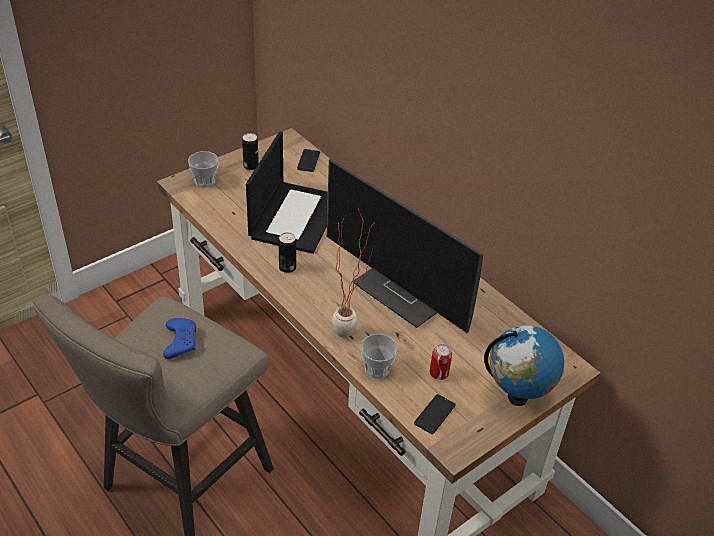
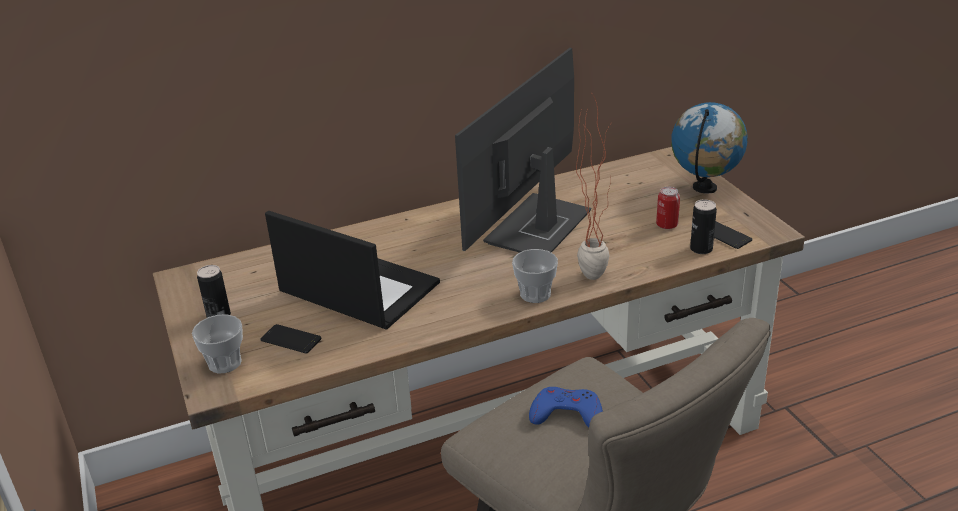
camera: 70 degrees left, 10 degrees down
can [279,232,296,273] -> can moved to [690,199,717,254]
phone [297,149,320,172] -> phone moved to [260,324,322,353]
monitor [327,159,483,333] -> monitor turned 150 degrees clockwise [455,48,592,253]
cup [360,334,398,379] -> cup moved to [512,249,558,303]

